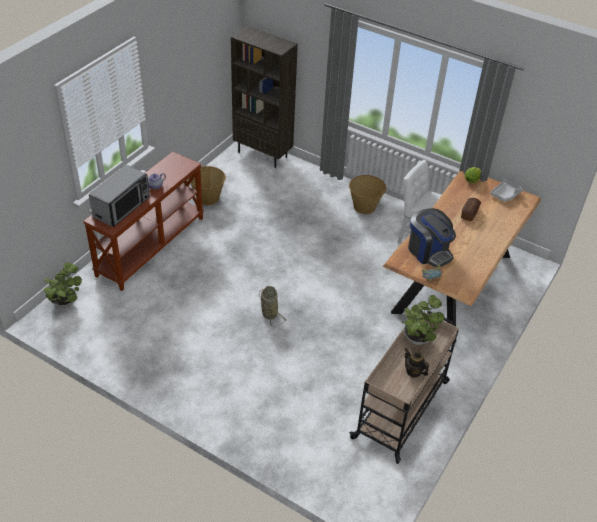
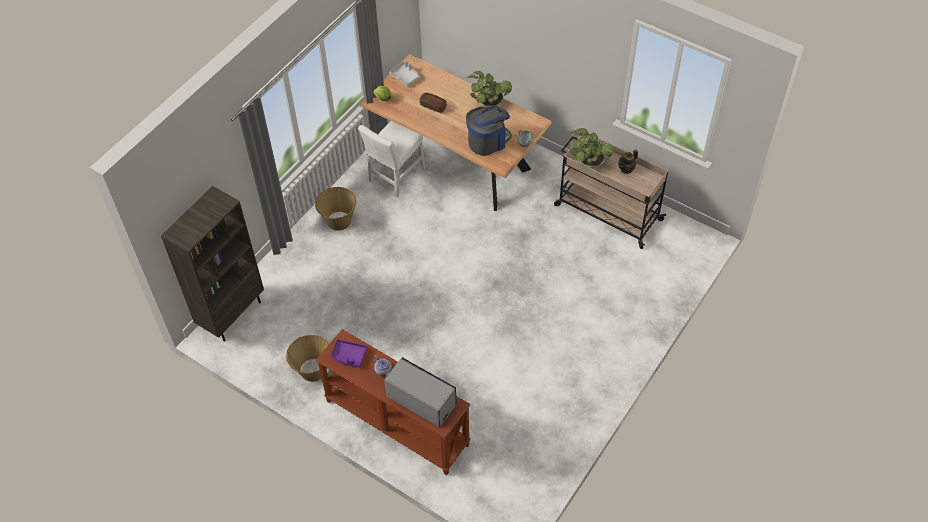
camera: 85 degrees left, 10 degrees up
potted plant [44,263,82,308] -> potted plant moved to [467,71,512,108]
basket [259,286,286,327] -> none
none -> purple tray [331,339,367,368]

